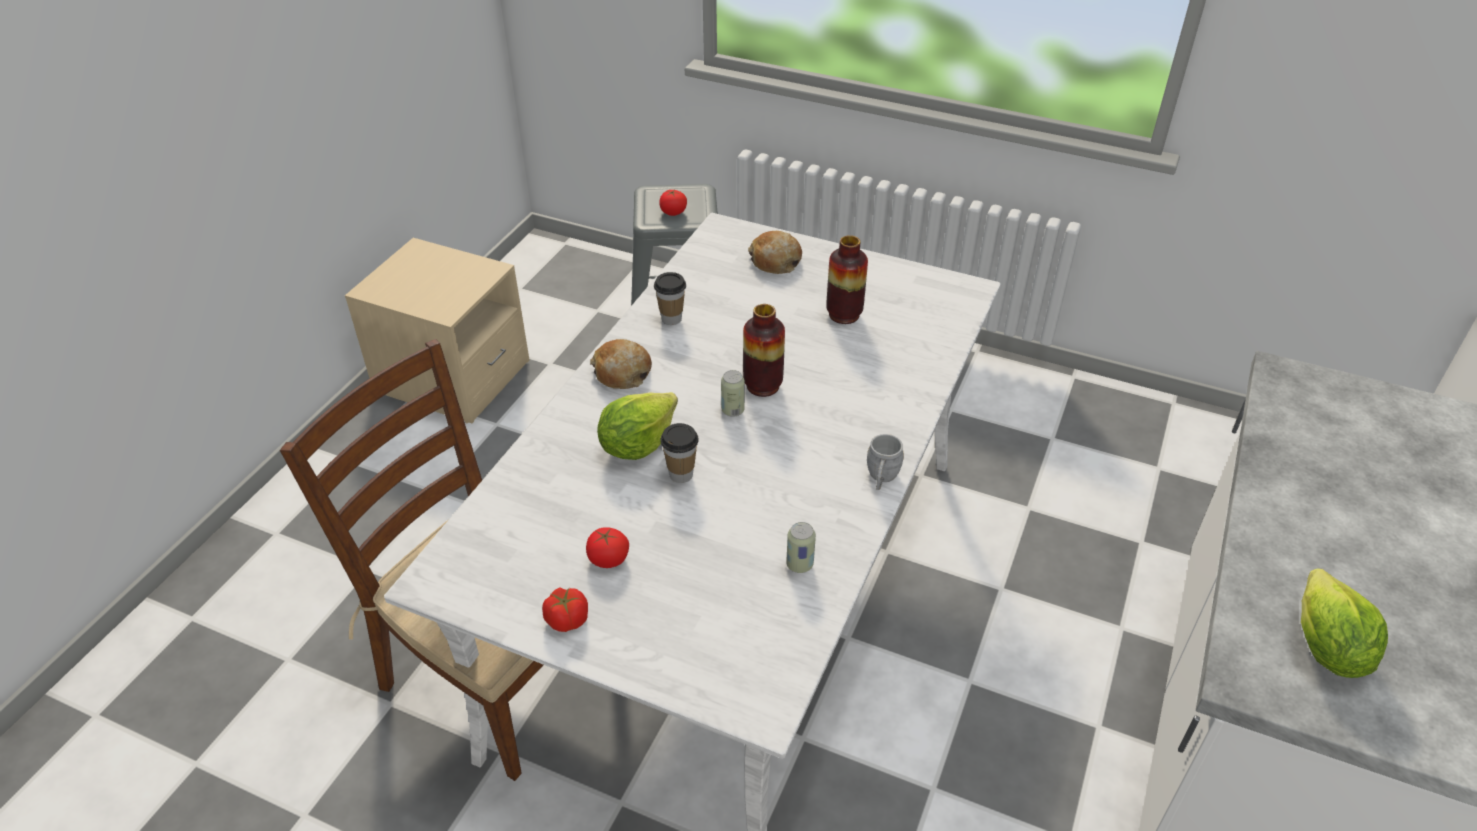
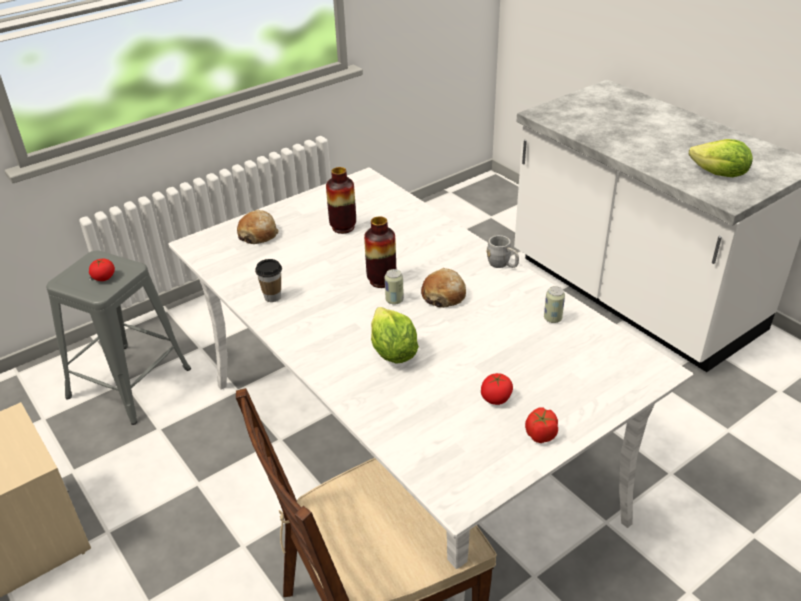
camera: 60 degrees left, 5 degrees down
bread [590,339,652,389] -> bread moved to [421,268,466,308]
cup [660,423,699,483] -> none

